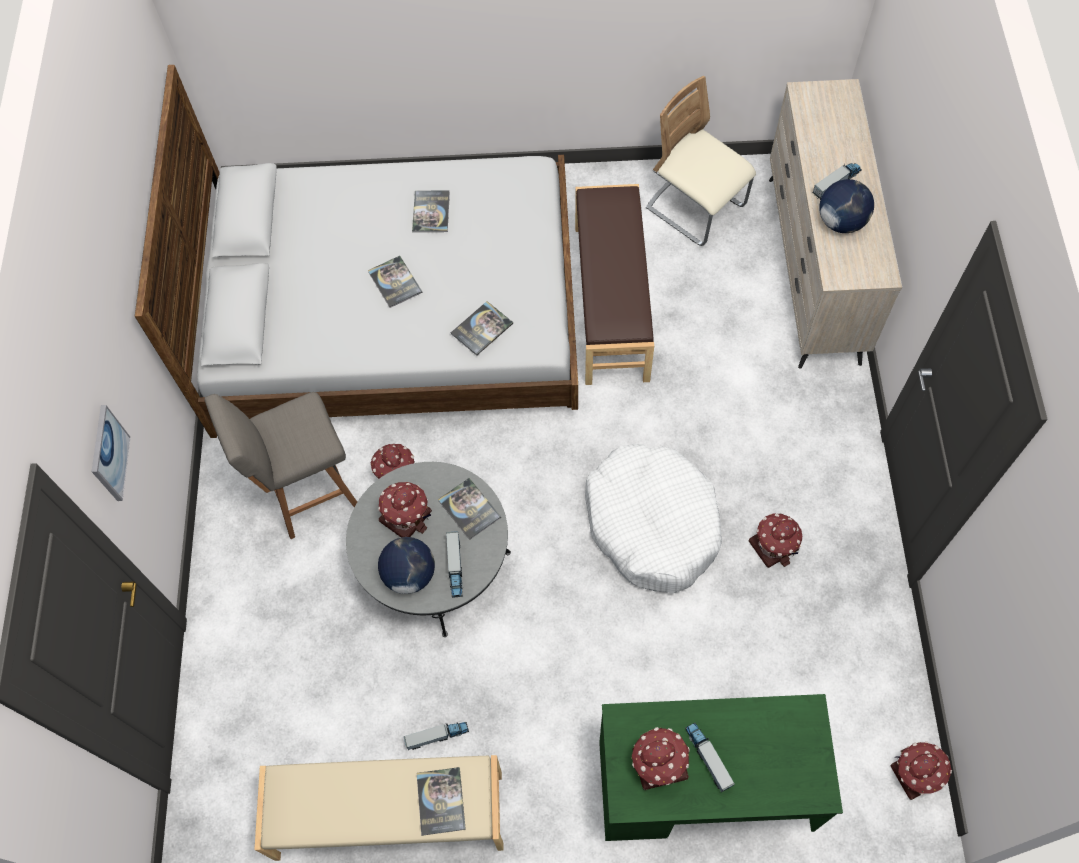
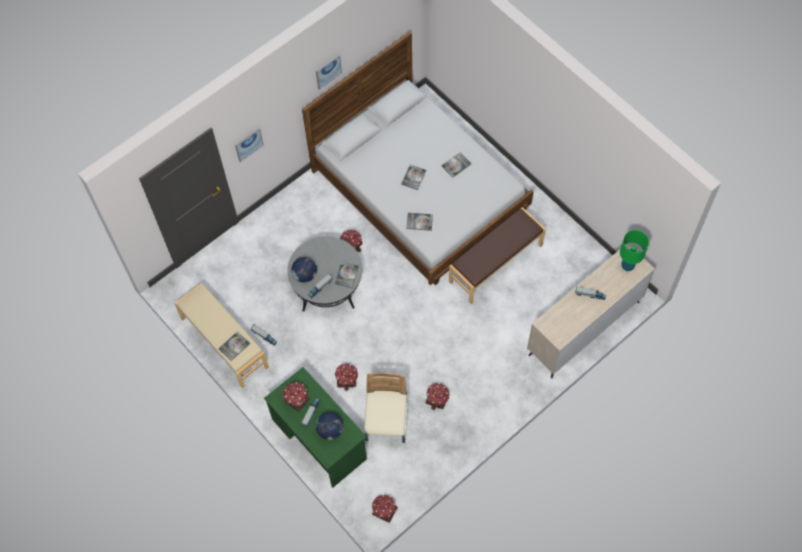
camera: 50 degrees right, 0 degrees up
grey stool [204,392,357,539] -> none
toy house [378,482,432,537] -> toy house moved to [335,363,358,391]
white dog bed [585,444,722,593] -> none
beige chair [646,76,756,246] -> beige chair moved to [364,372,408,443]
globe [819,179,874,233] -> globe moved to [316,412,343,440]
none -> picture [316,55,342,90]
none -> green table lamp [620,230,649,271]

